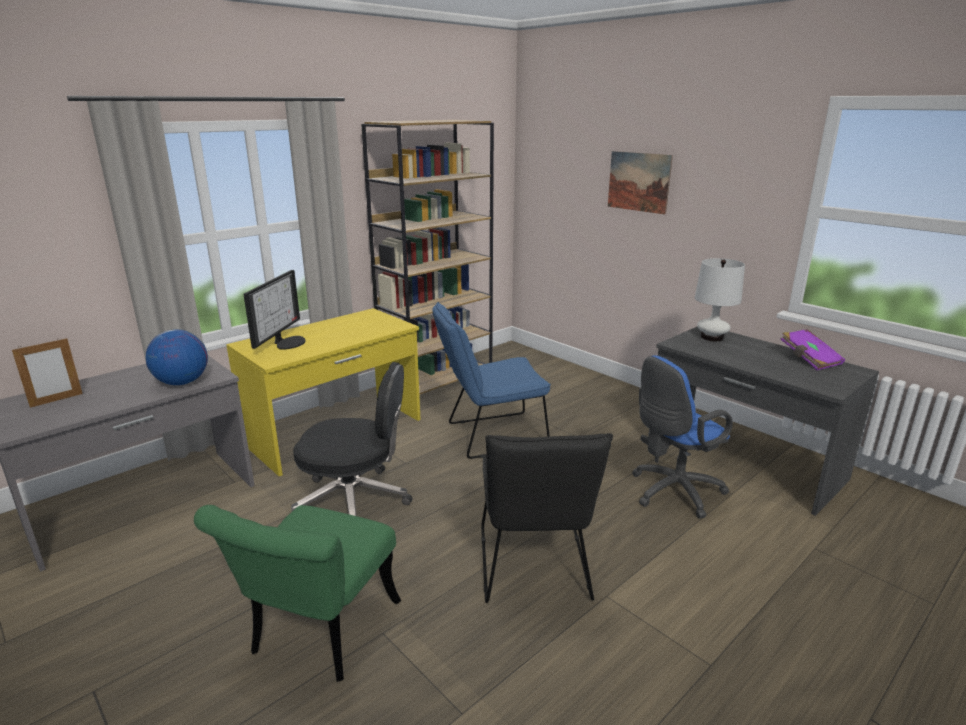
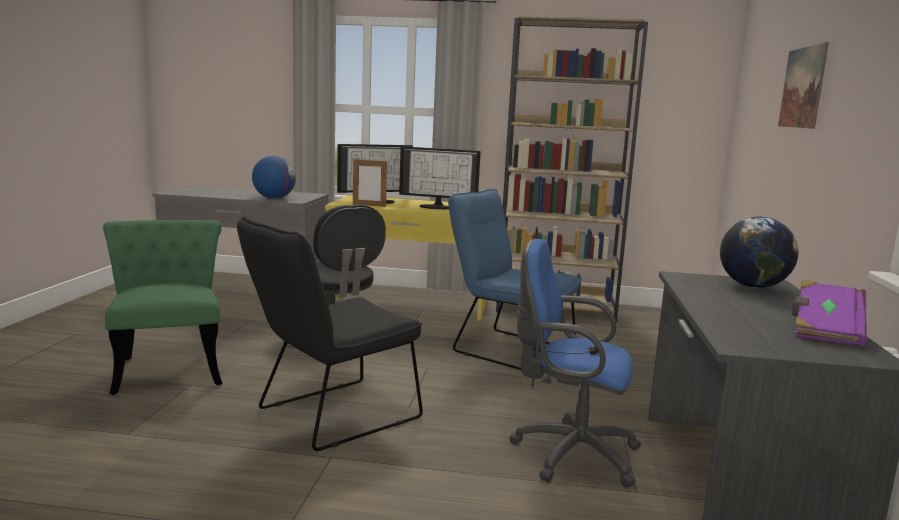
camera: 50 degrees right, 10 degrees down
picture frame [12,338,82,408] -> picture frame moved to [353,159,387,207]
green chair [194,505,401,682] -> green chair turned 90 degrees clockwise [103,220,222,395]
white table lamp [695,258,745,341] -> globe [720,217,798,288]
none -> monitor [399,146,481,210]

